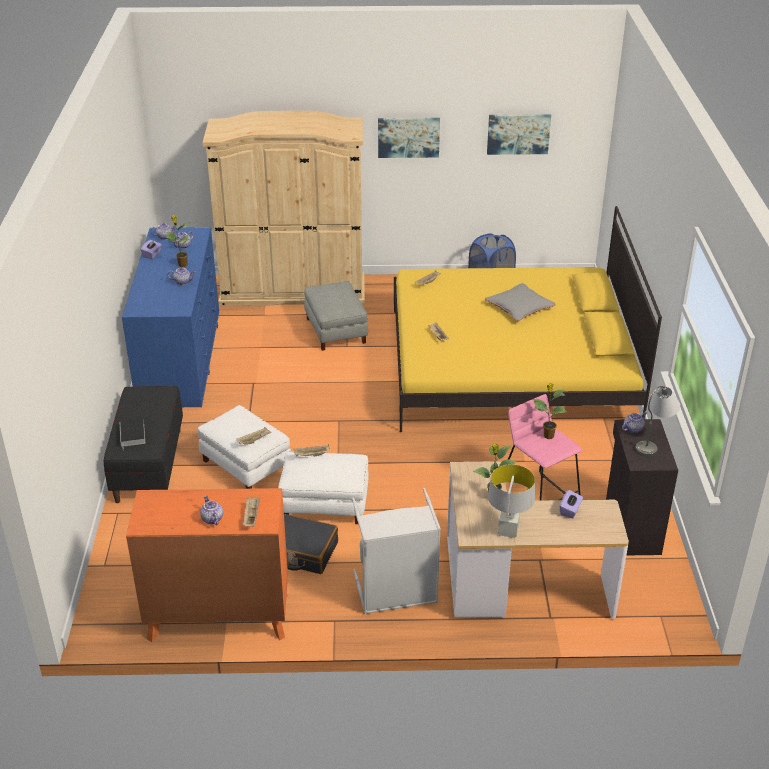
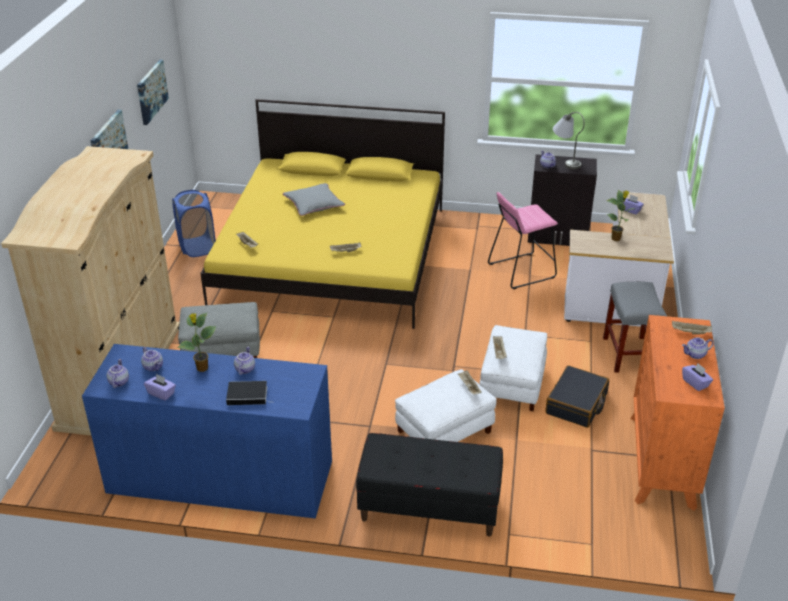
camera: 80 degrees left, 0 degrees up
book [120,419,145,449] -> book moved to [226,381,272,405]
grey laundry basket [352,488,441,614] -> grey stool [603,282,667,373]
grey table lamp [488,464,535,538] -> none
potted plant [533,383,567,439] -> none
none -> purple tissue box [682,363,713,391]

